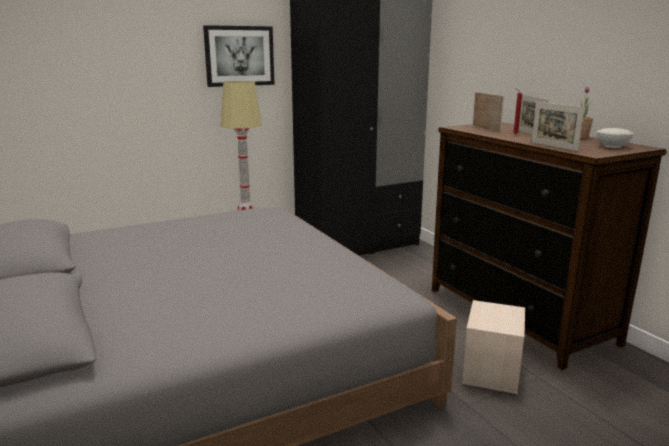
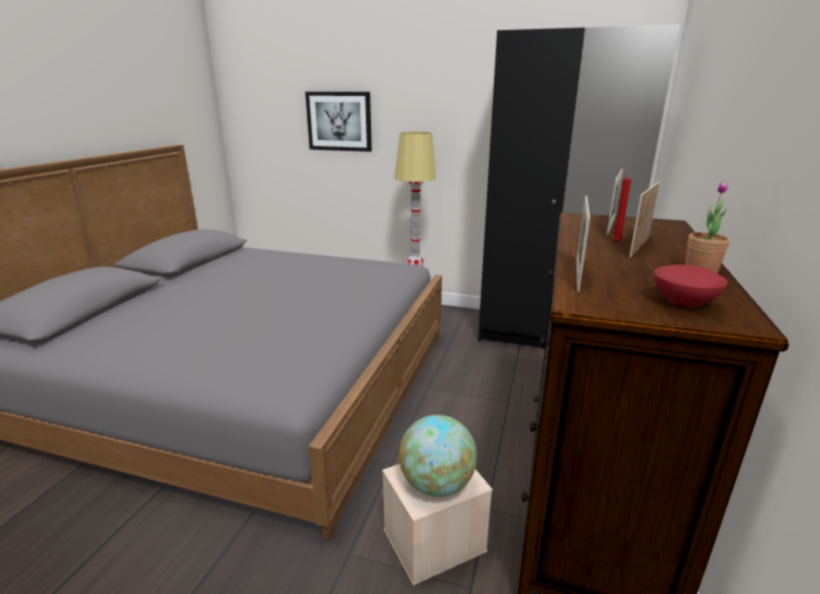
camera: 45 degrees right, 5 degrees up
picture [203,25,275,87] -> picture moved to [305,92,372,152]
white bowl [597,128,634,148] -> red bowl [654,265,727,308]
none -> globe [399,415,477,497]

